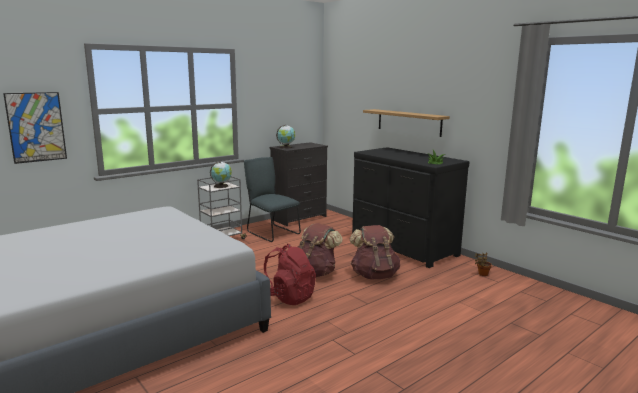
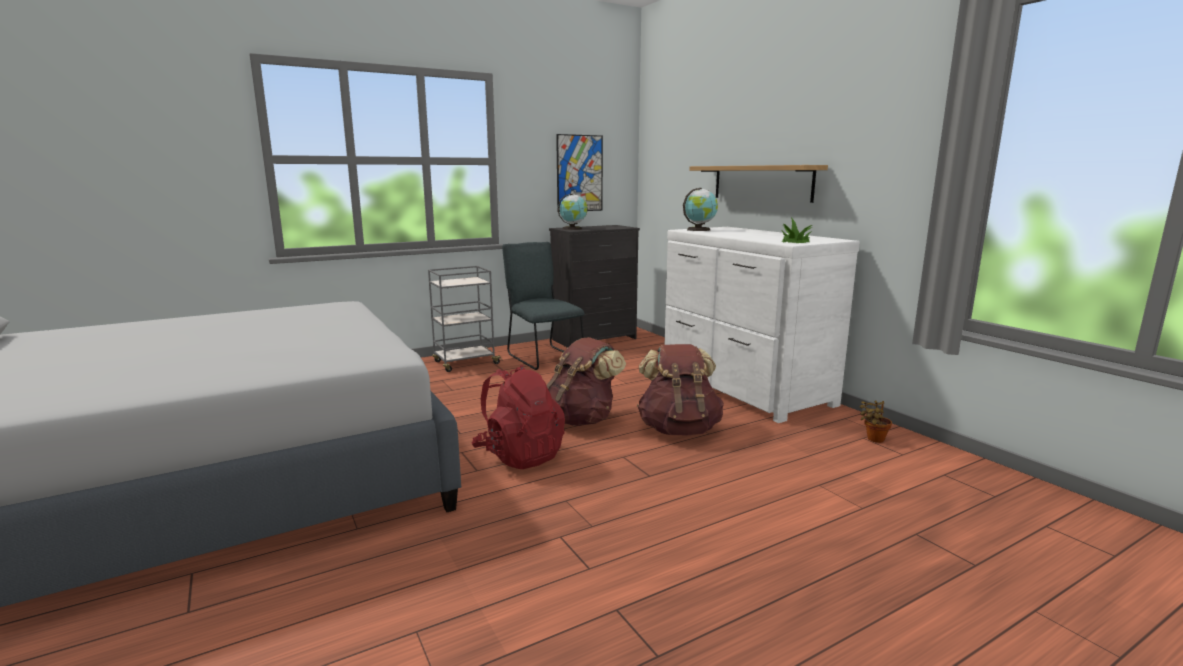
camera: 10 degrees right, 0 degrees up
picture [3,92,67,164] -> picture moved to [556,134,603,212]
globe [210,161,232,188] -> globe moved to [683,188,718,231]
black dresser [352,147,469,268] -> white dresser [665,227,860,423]

